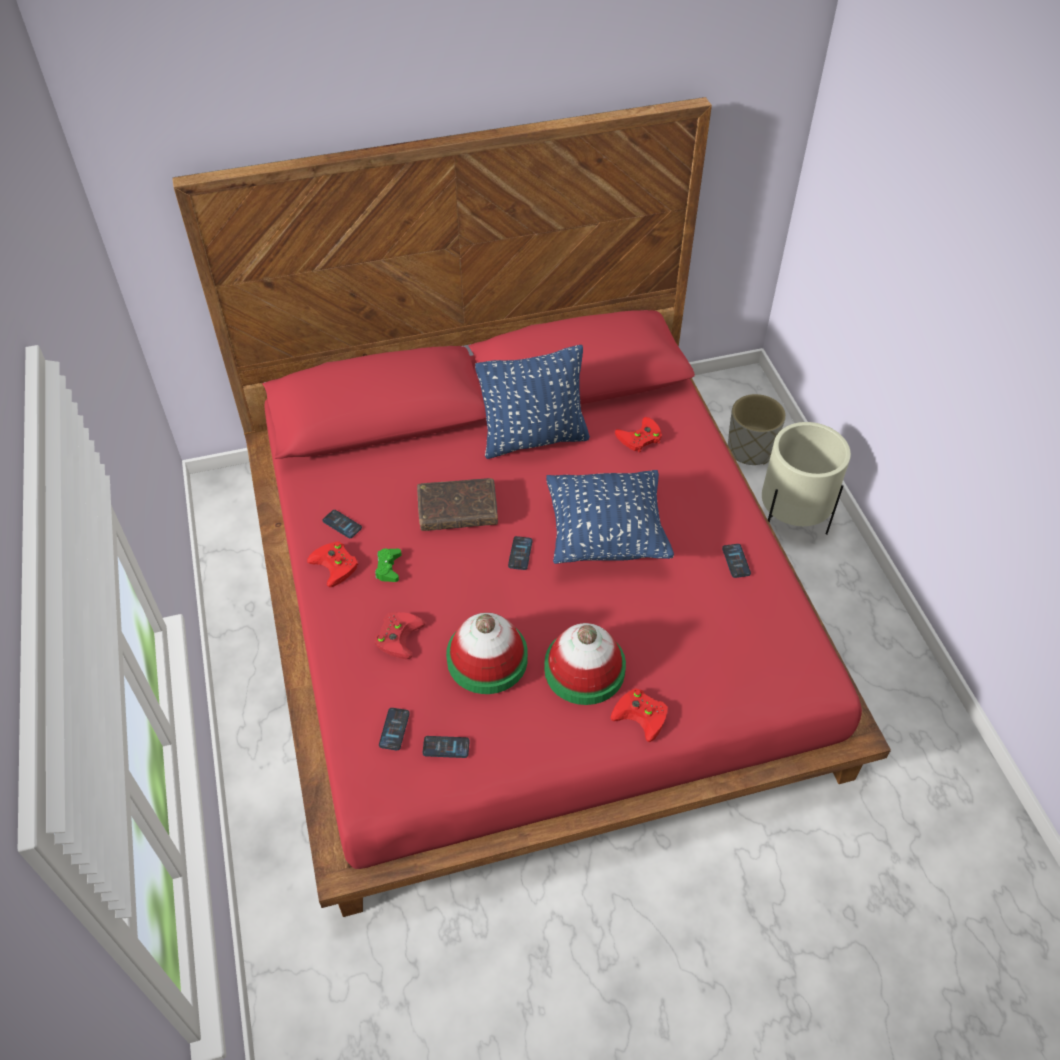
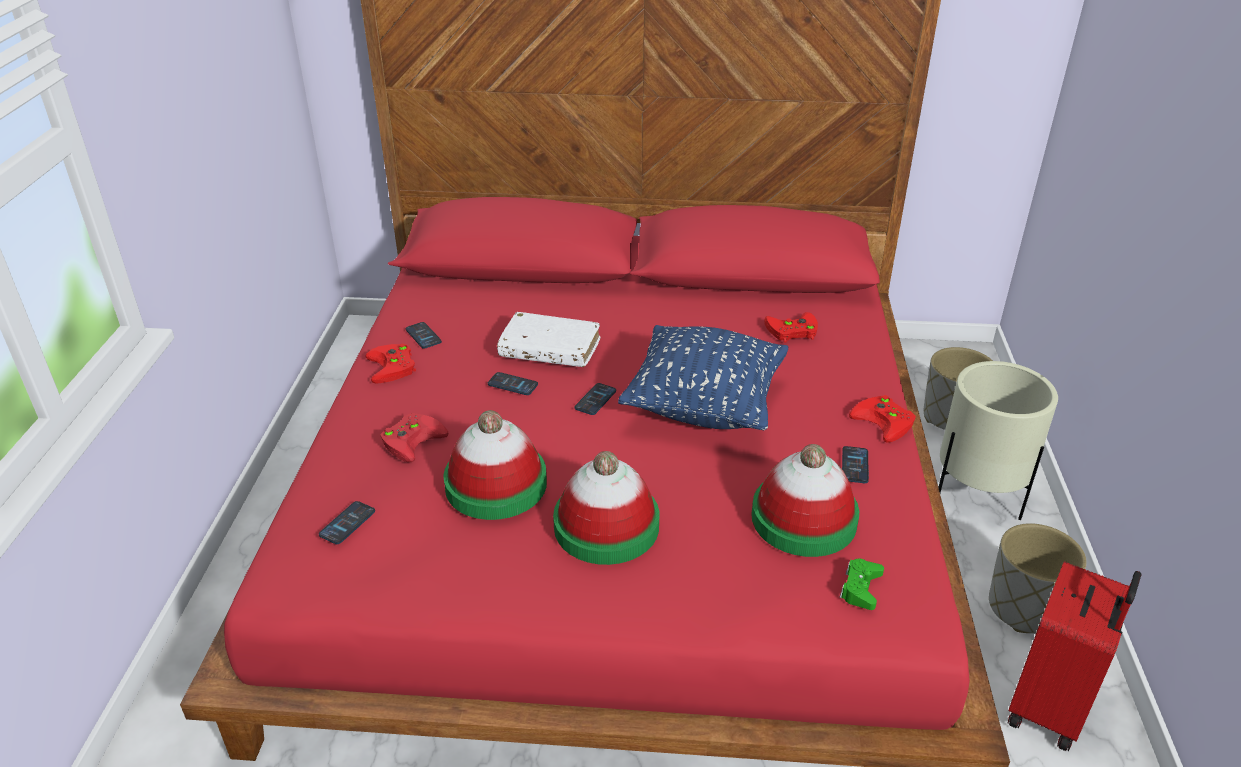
camera: 20 degrees right, 15 degrees down
green game controller [375,548,402,582] -> green game controller moved to [840,558,884,610]
brown book [417,478,498,531] -> white book [497,312,600,367]
phone [423,736,470,758] -> phone moved to [488,372,538,395]
blue pillow [475,345,590,459] -> none
red game controller [611,688,668,742] -> red game controller moved to [849,395,916,443]
none -> hat [751,444,859,557]
none -> grey planter [989,523,1087,633]
none -> red suitcase [1008,562,1142,751]

